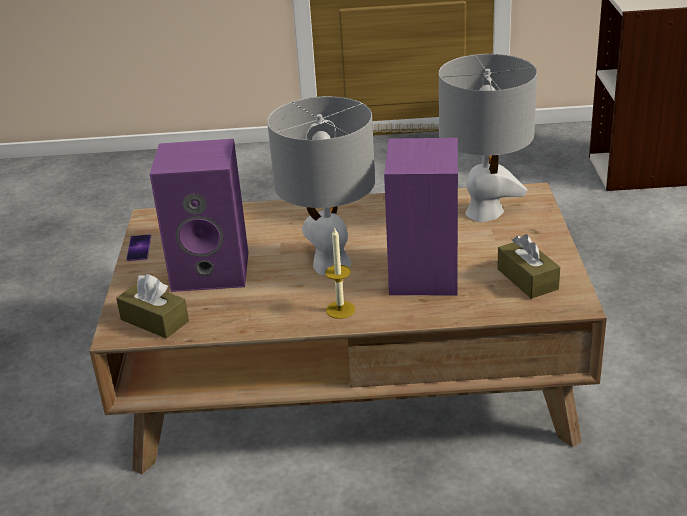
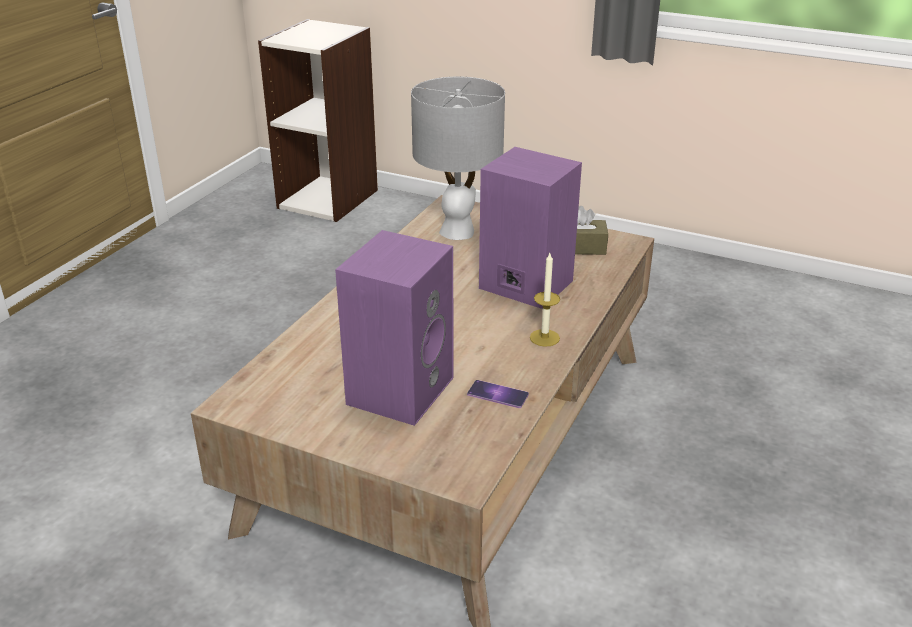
camera: 65 degrees left, 0 degrees up
brown tissue box [116,274,189,339] -> none
phone [126,234,151,261] -> phone moved to [467,380,529,408]
grey table lamp [267,96,375,276] -> none

